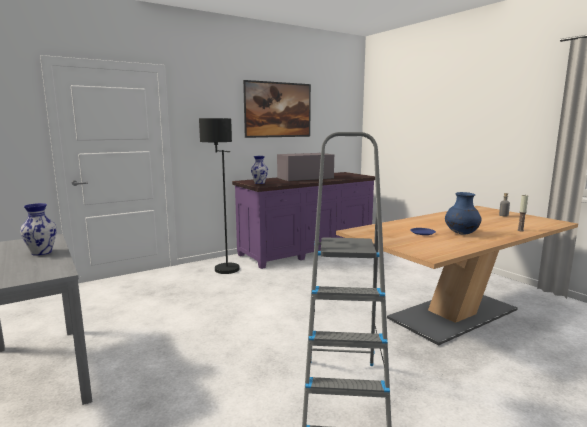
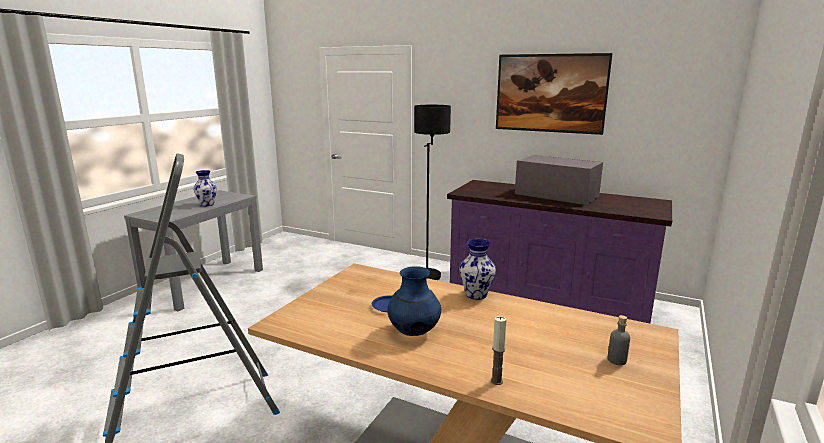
camera: 60 degrees right, 5 degrees up
vase [251,156,268,184] -> vase moved to [460,239,496,300]

